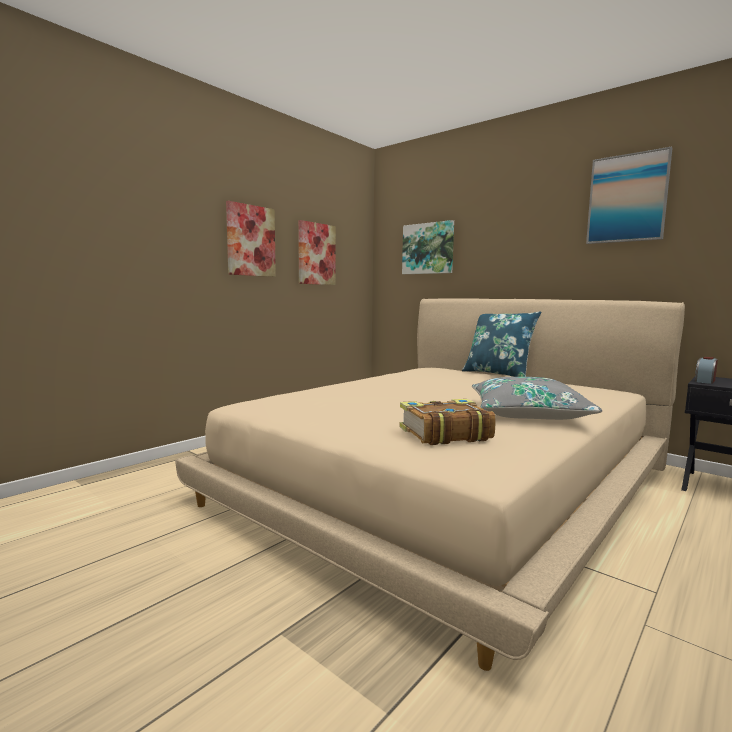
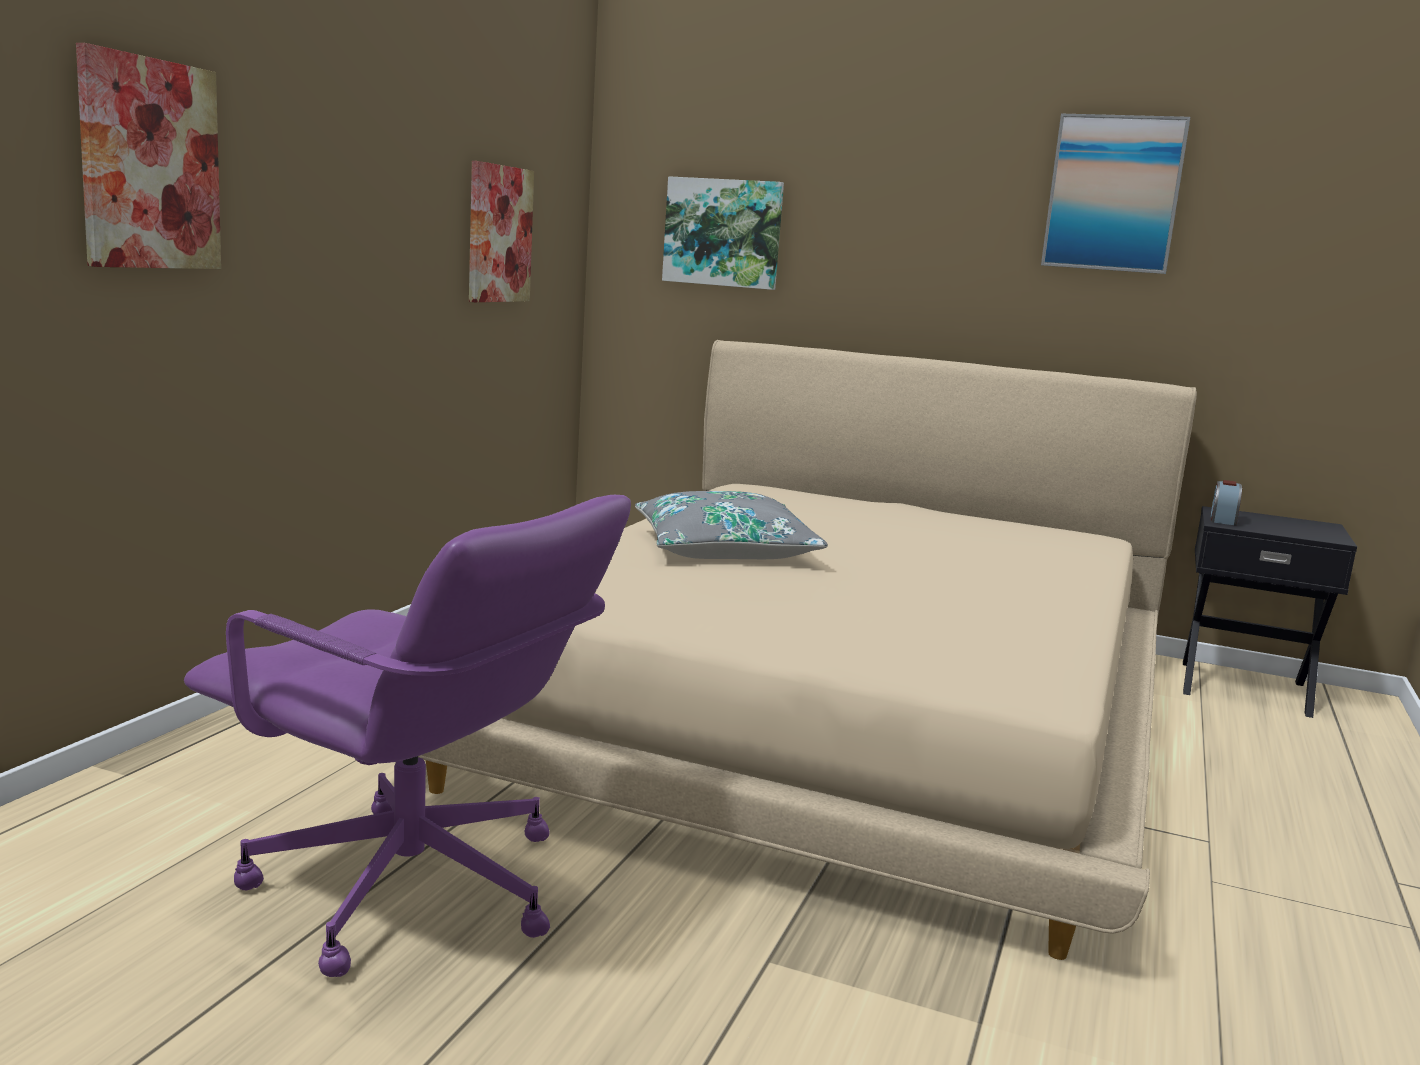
camera: 20 degrees left, 5 degrees up
picture [226,201,276,277] -> picture moved to [76,43,221,269]
book [400,399,496,445] -> none
blue pillow [462,311,541,377] -> none
grey pillow [472,377,602,420] -> grey pillow moved to [635,491,828,559]
none -> purple office chair [184,495,631,977]

